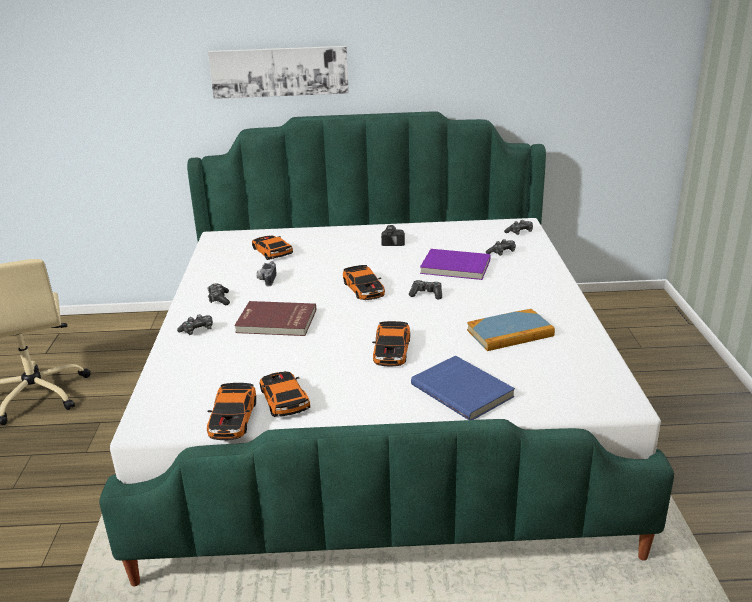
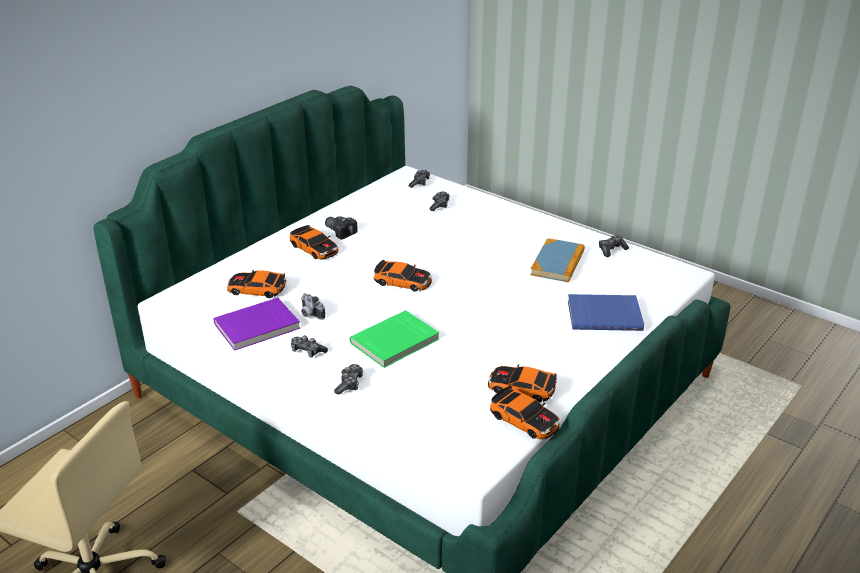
camera: 50 degrees left, 5 degrees up
picture [208,46,349,99] -> none
red book [234,301,316,336] -> green book [350,310,440,368]
toy car [372,321,410,366] -> toy car moved to [290,225,338,260]
game controller [409,280,442,299] -> game controller moved to [599,235,629,257]
purple book [420,249,491,280] -> purple book moved to [213,298,300,351]

